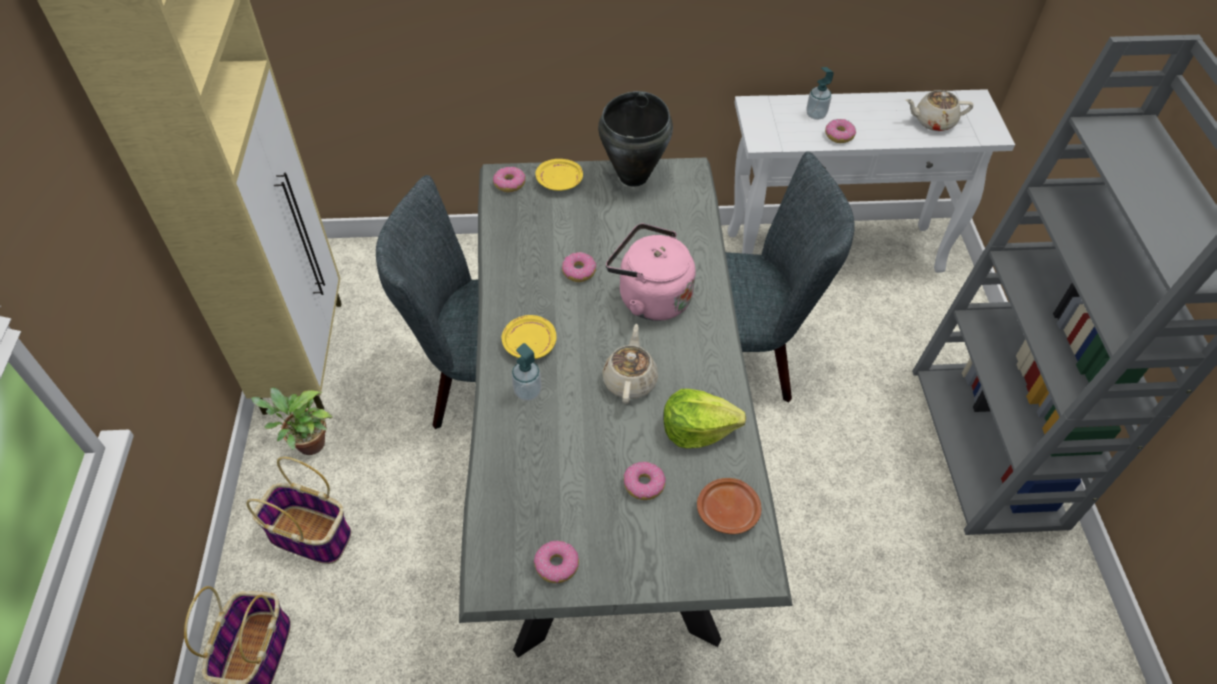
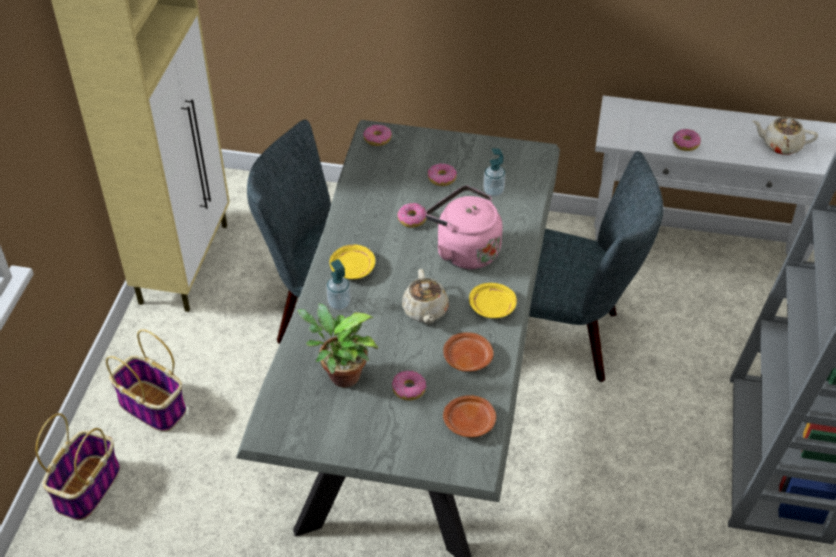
camera: 15 degrees right, 5 degrees down
potted plant [251,388,333,455] -> potted plant moved to [297,304,378,387]
donut [534,541,579,583] -> donut moved to [427,163,457,186]
yellow plate [535,159,583,191] -> yellow plate moved to [469,283,517,318]
black cooking pot [598,91,673,187] -> none
beige teapot [602,324,658,404] -> beige teapot turned 150 degrees clockwise [402,269,449,324]
lettuce [663,389,746,448] -> brown plate [443,332,494,372]
soap dispenser [806,67,834,120] -> soap dispenser moved to [483,148,506,197]

